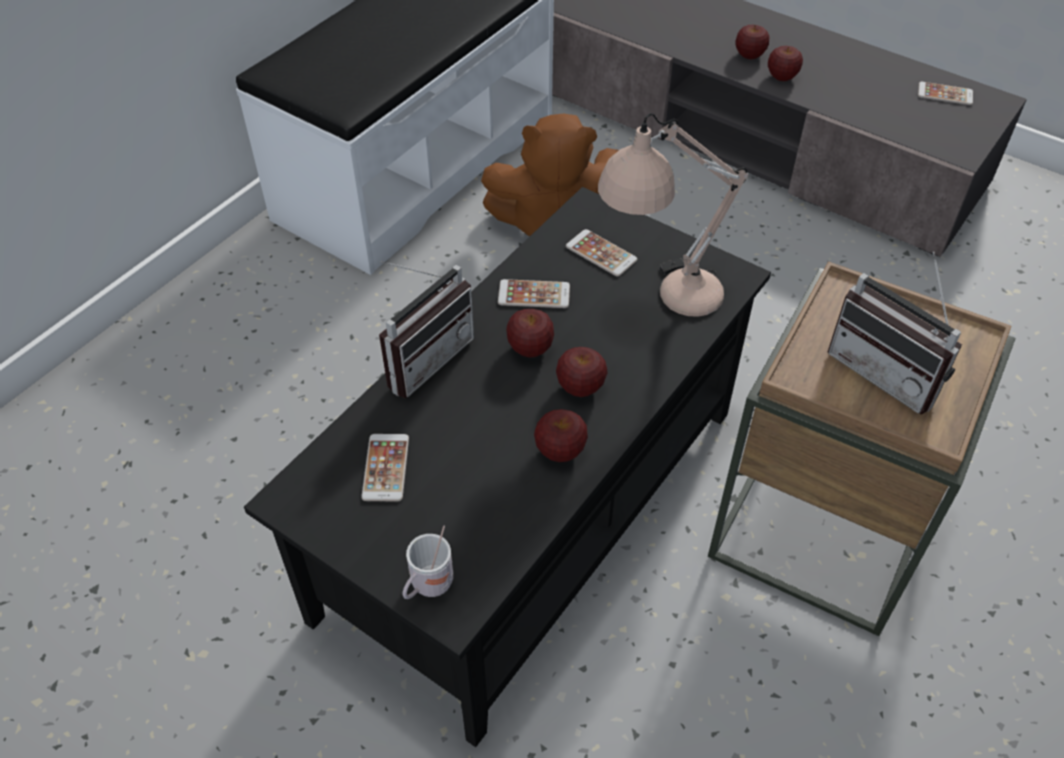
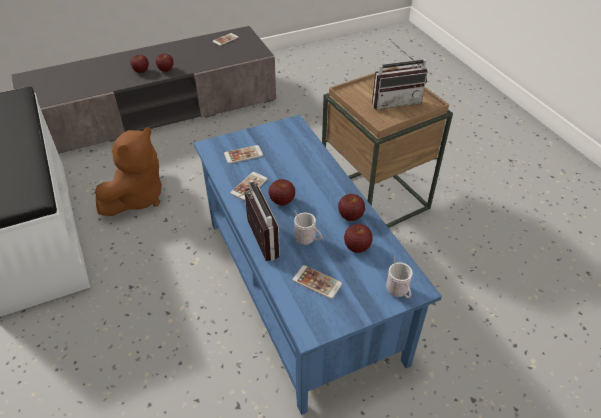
camera: 60 degrees left, 5 degrees down
black coffee table [244,187,771,747] -> blue coffee table [194,115,442,415]
apple [556,347,608,397] -> apple moved to [344,224,373,253]
beige table lamp [598,113,748,317] -> none
none -> white mug [294,210,322,245]

